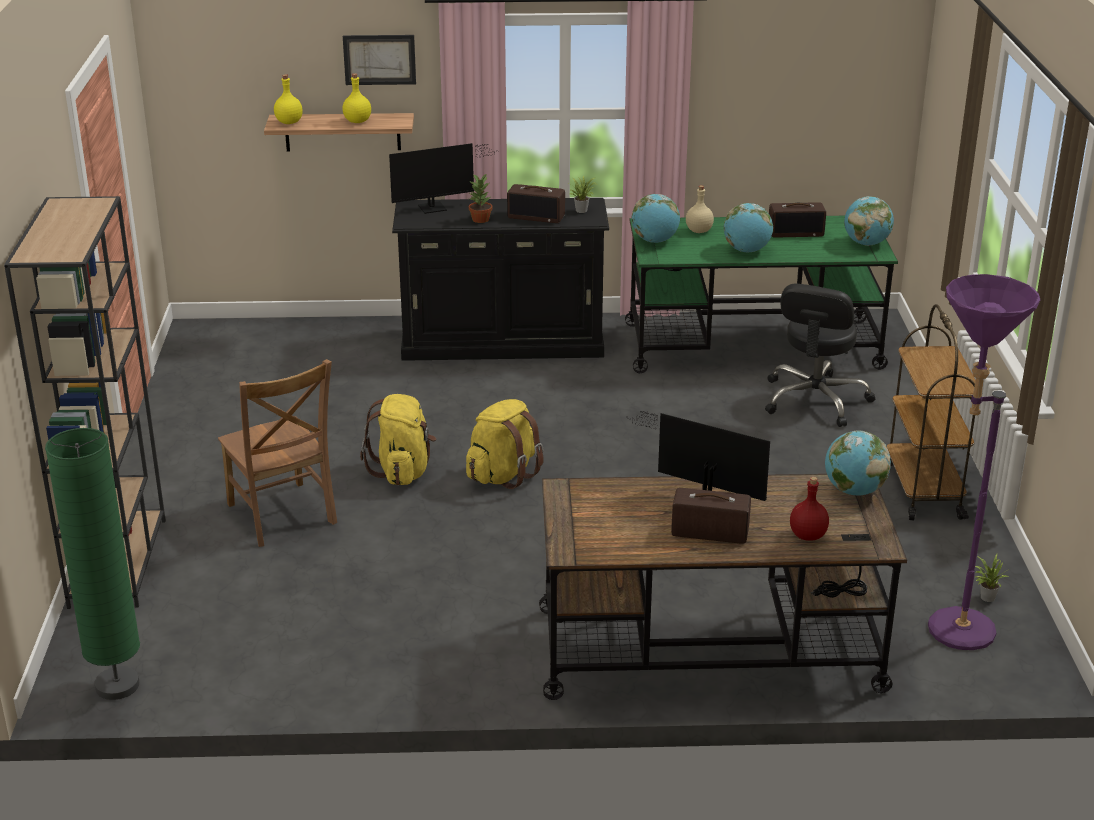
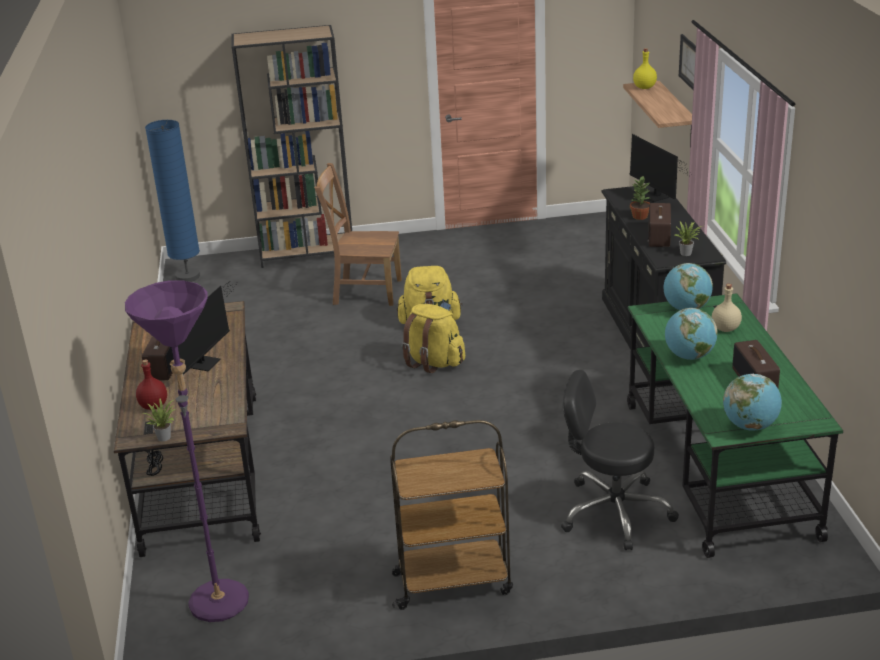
camera: 85 degrees right, 0 degrees up
green floor lamp [45,428,140,700] -> blue floor lamp [145,120,200,282]
brown chair [218,359,337,547] -> brown chair turned 45 degrees clockwise [314,163,402,306]
yellow bottle [343,73,371,123] -> none
globe [825,430,891,495] -> none
potted plant [975,554,1008,602] -> potted plant moved to [144,399,176,441]

